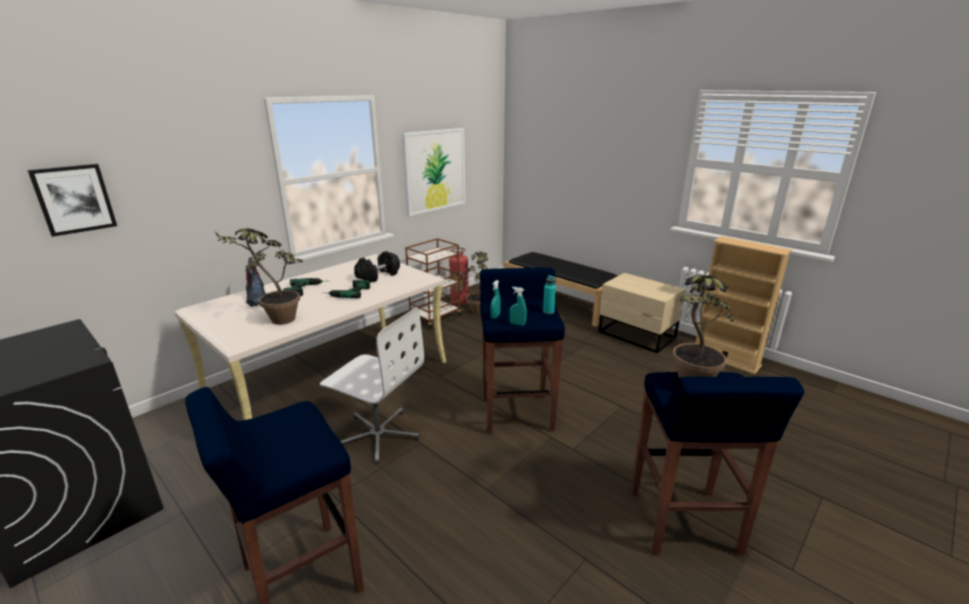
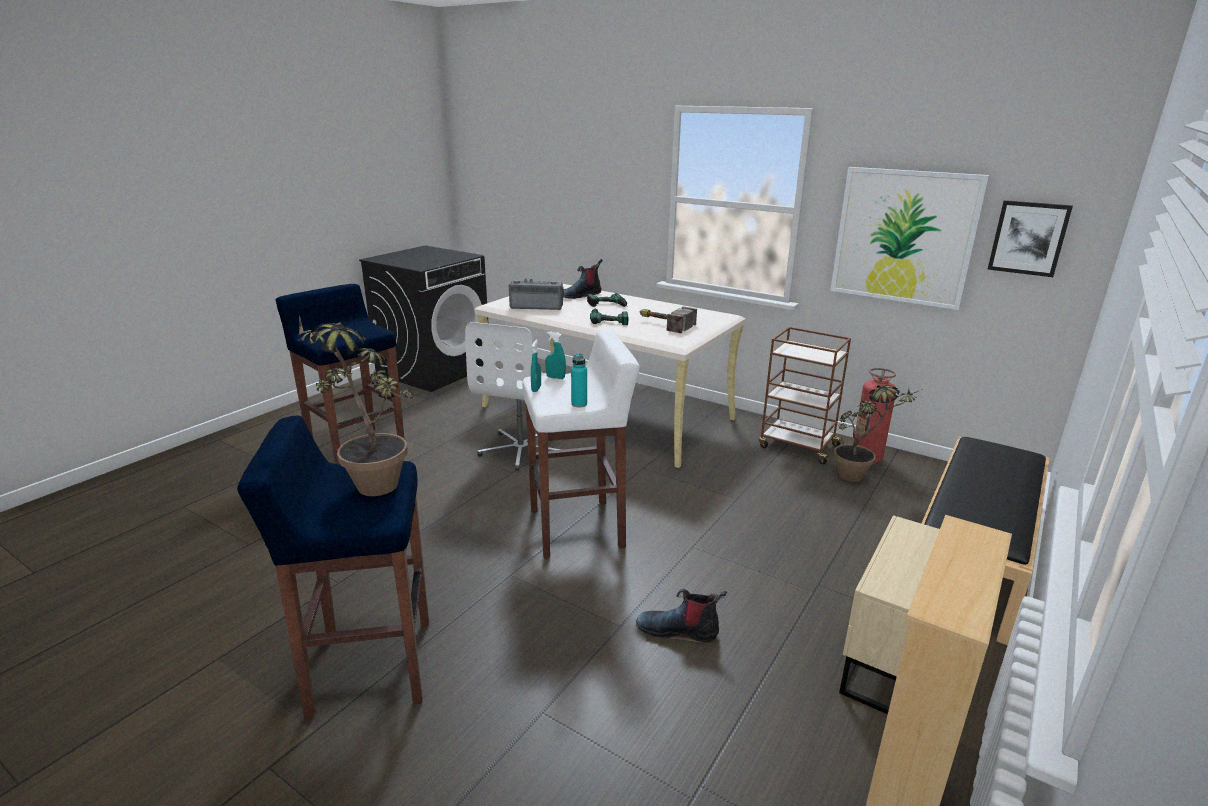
camera: 80 degrees right, 0 degrees up
picture [27,164,117,237] -> picture moved to [988,200,1073,277]
potted plant [213,228,303,325] -> radio [508,278,564,310]
black dumbbell [354,251,400,283] -> hammer [640,306,697,333]
blue stool [480,268,565,434] -> white stool [522,330,640,558]
none -> boot [636,589,727,642]

